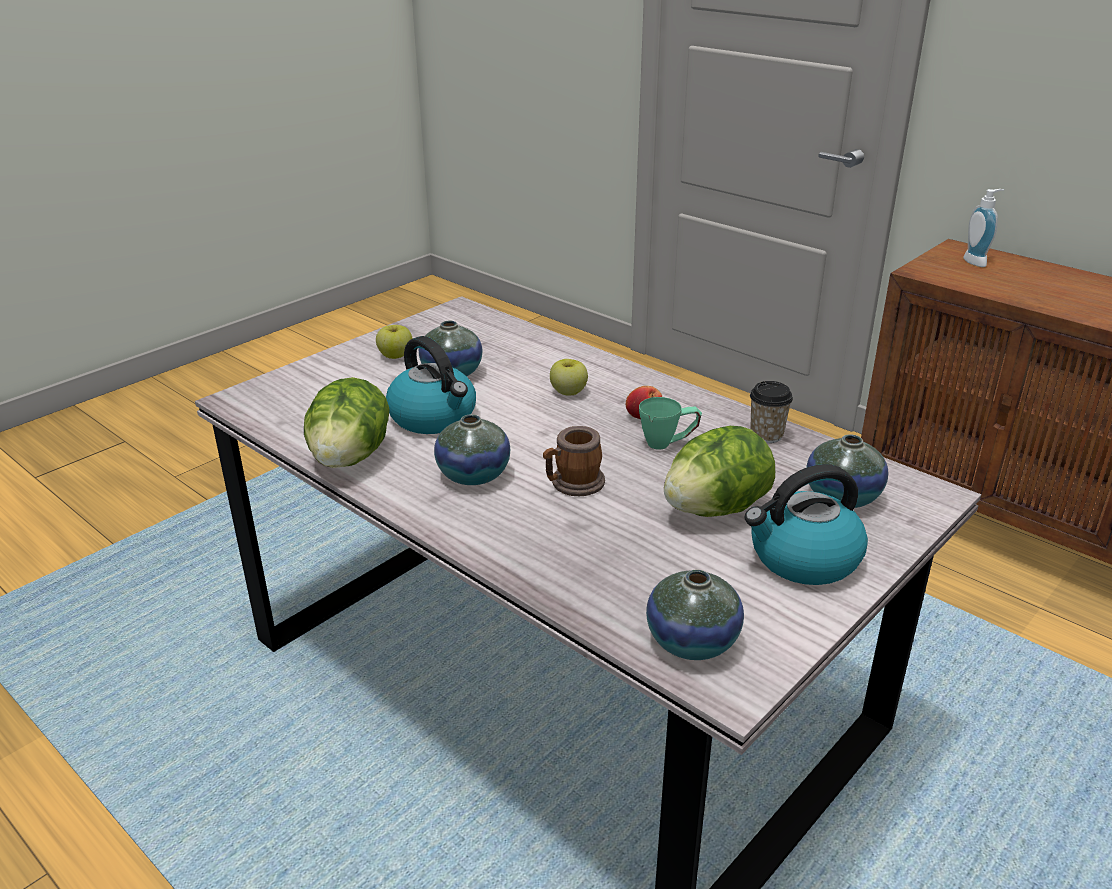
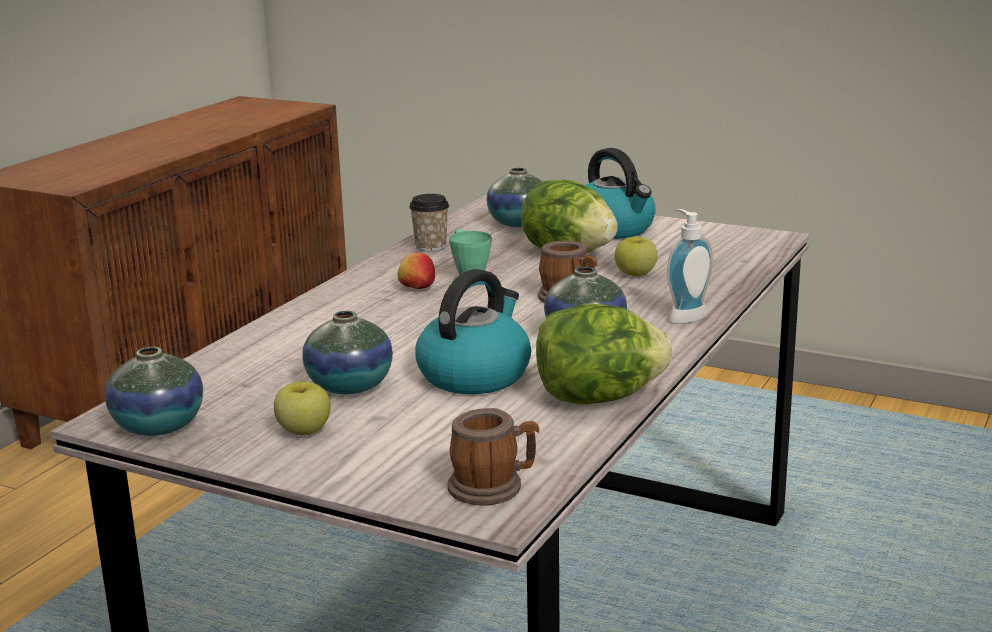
camera: 105 degrees left, 10 degrees down
apple [550,359,588,395] -> apple moved to [614,237,658,277]
vase [646,570,744,660] -> vase moved to [105,347,203,436]
soap dispenser [963,189,1004,267] -> soap dispenser moved to [667,209,713,324]
none -> mug [447,408,539,505]

